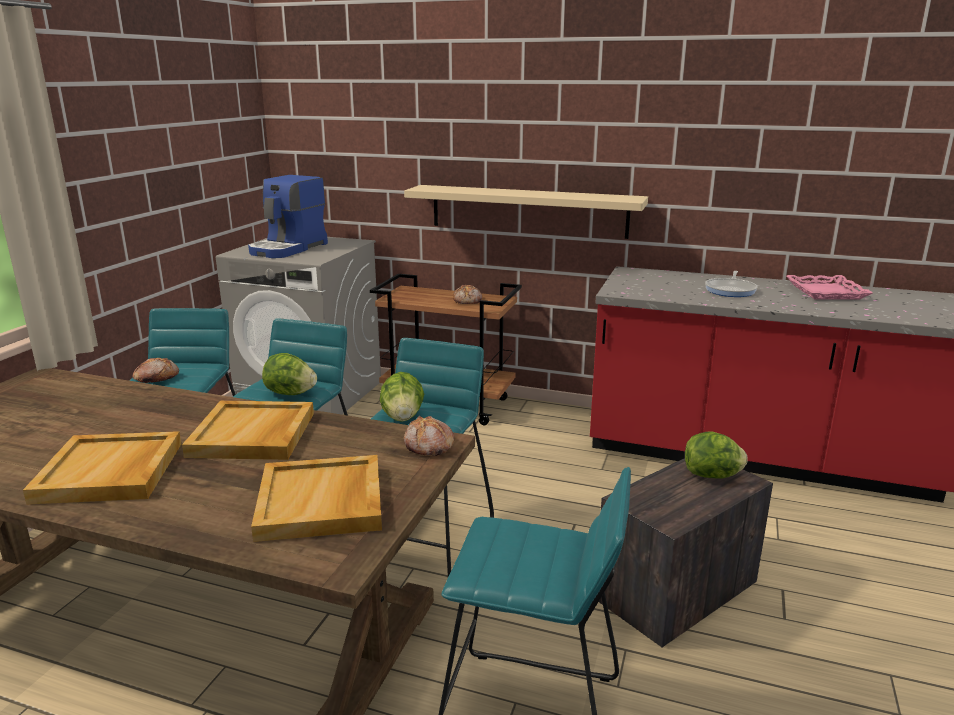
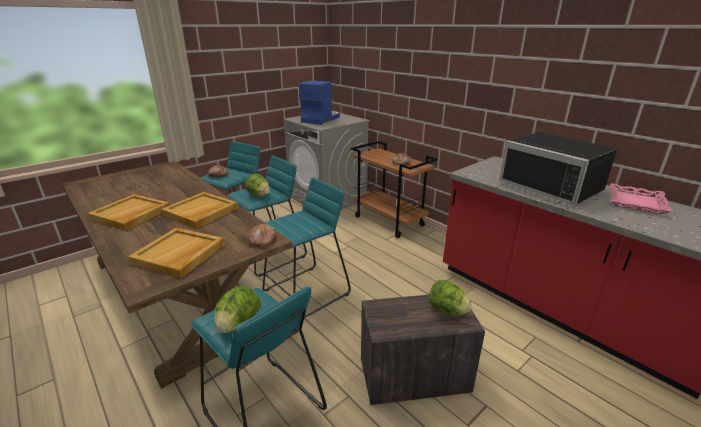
camera: 30 degrees right, 5 degrees up
coffee machine [248,175,328,258] -> coffee machine turned 150 degrees clockwise [299,80,340,125]
lettuce [380,372,424,422] -> lettuce moved to [214,286,261,333]
beige shelf [404,185,648,239] -> none
frying pan [705,271,758,297] -> black microwave [499,132,617,205]

